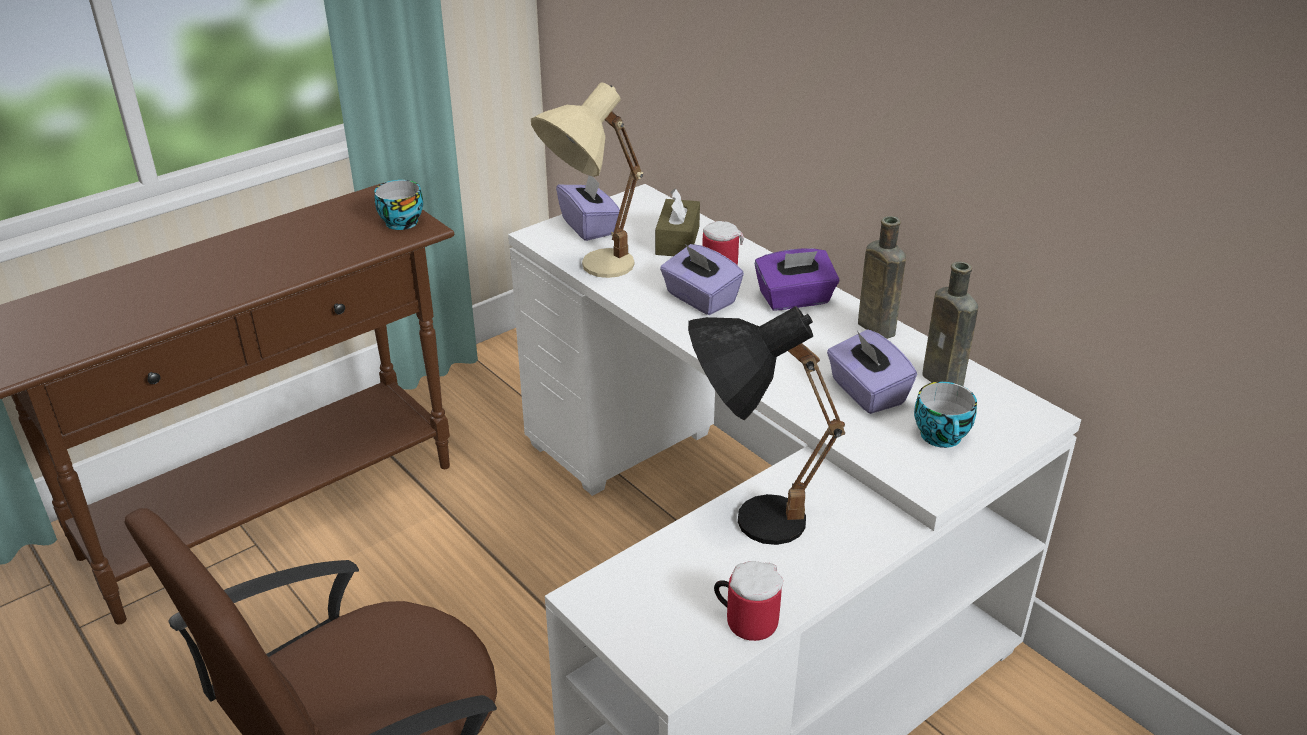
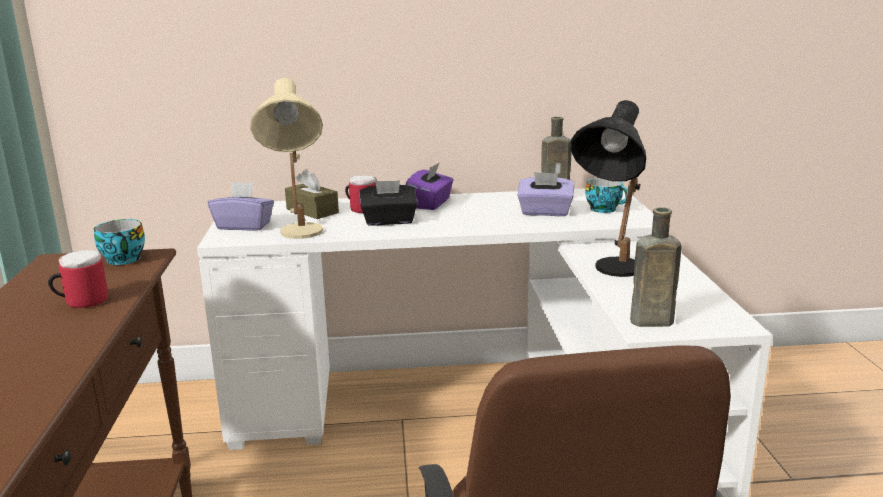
camera: 55 degrees left, 15 degrees down
purple tissue box [660,244,744,315] -> black tissue box [359,180,418,226]
mug [714,561,783,641] -> mug moved to [48,250,108,308]
brown bottle [858,216,906,339] -> brown bottle moved to [630,207,681,327]

